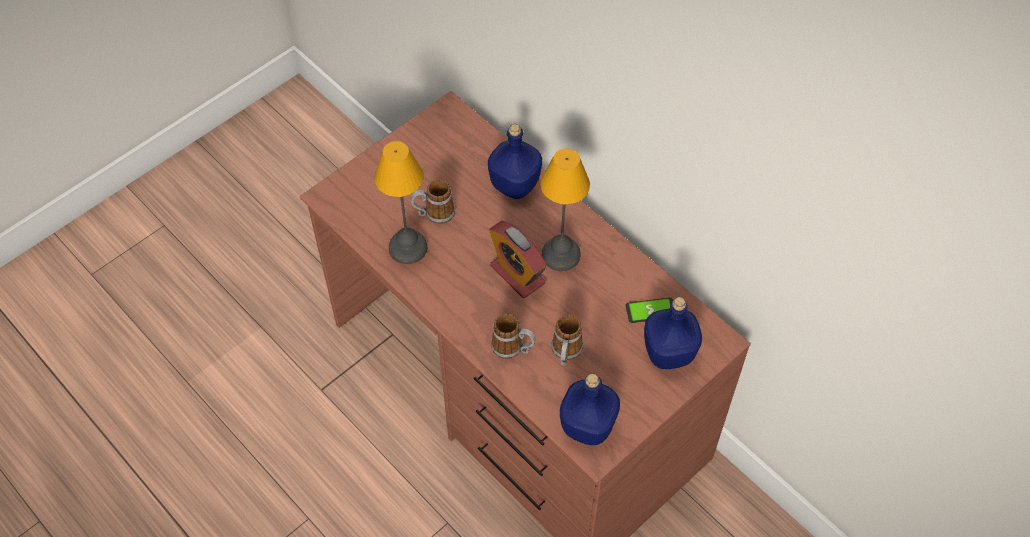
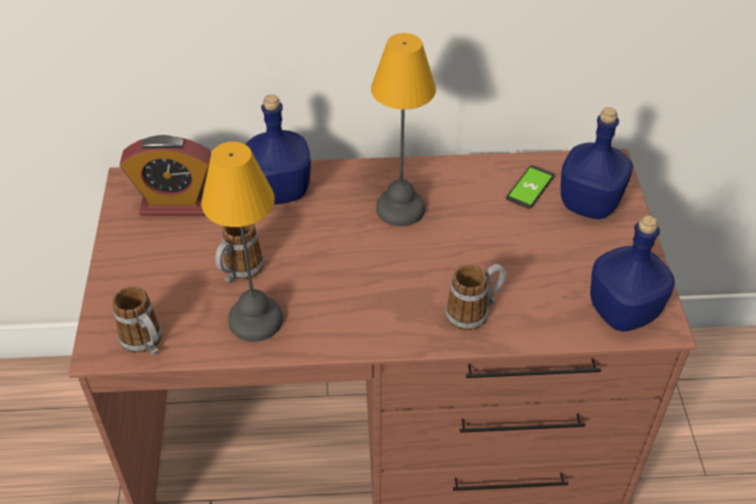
camera: 50 degrees left, 10 degrees down
alarm clock [489,220,547,299] -> alarm clock moved to [120,135,211,216]
mug [551,315,583,365] -> mug moved to [113,286,162,355]

